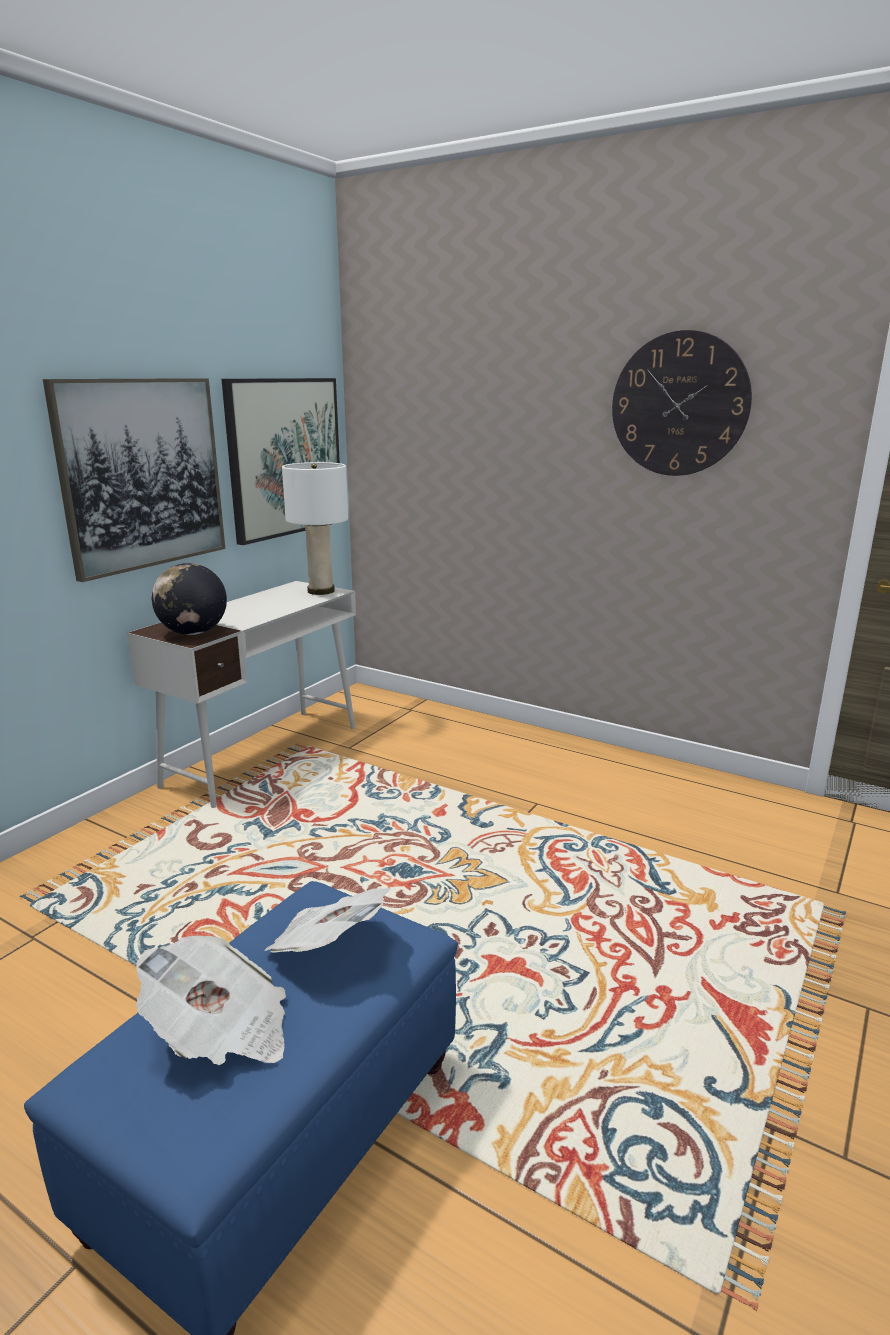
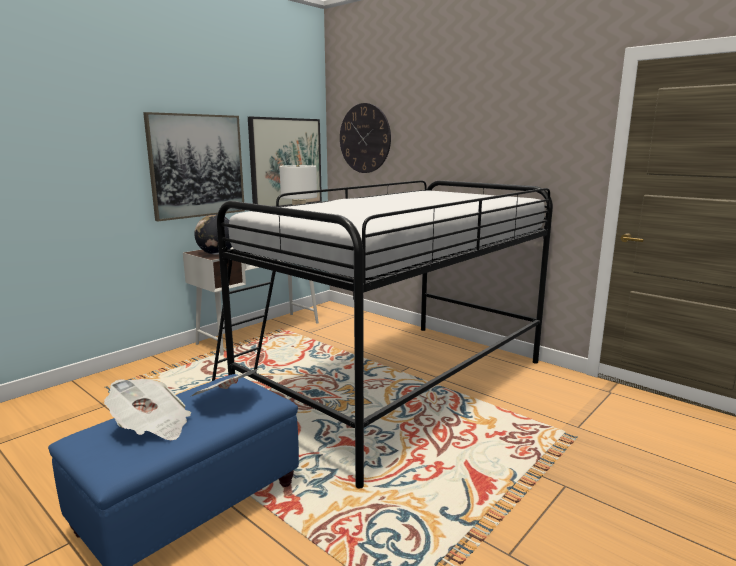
camera: 10 degrees right, 5 degrees down
wall clock [612,330,752,476] -> wall clock moved to [340,103,391,173]
none -> black bed [212,180,553,489]

